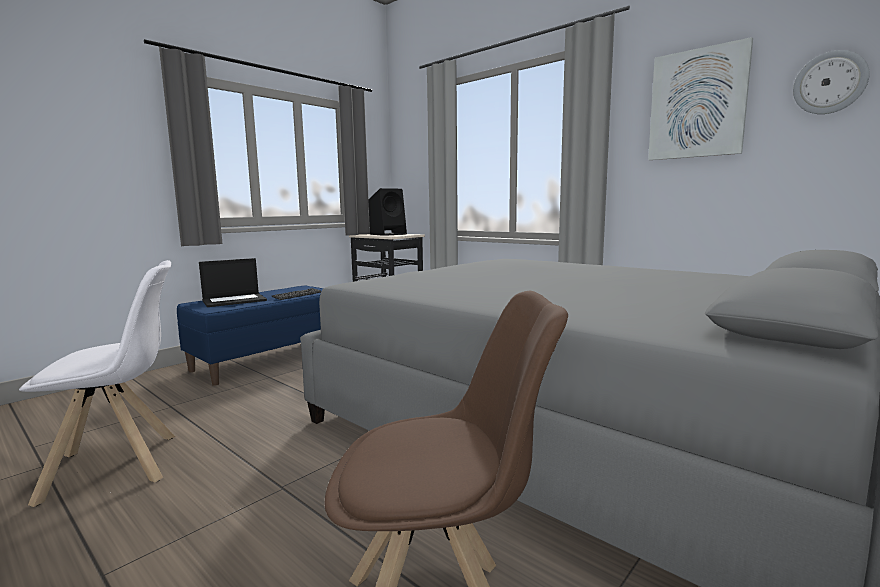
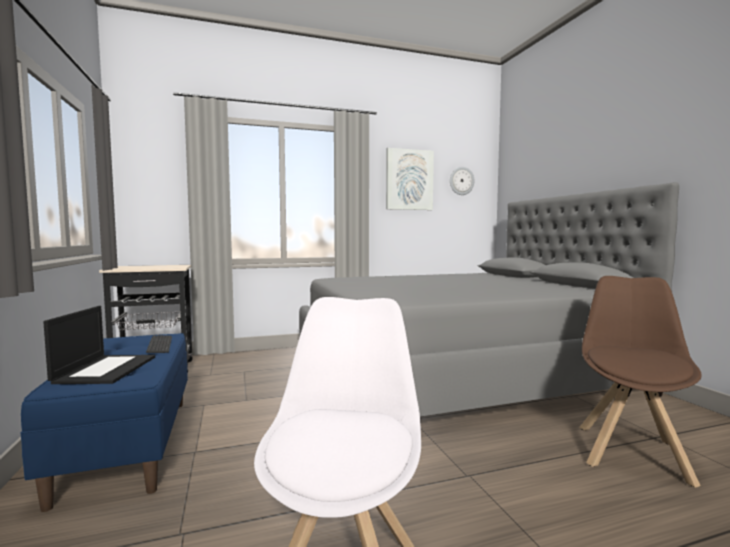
camera: 60 degrees left, 5 degrees down
black speaker [368,188,407,236] -> none

